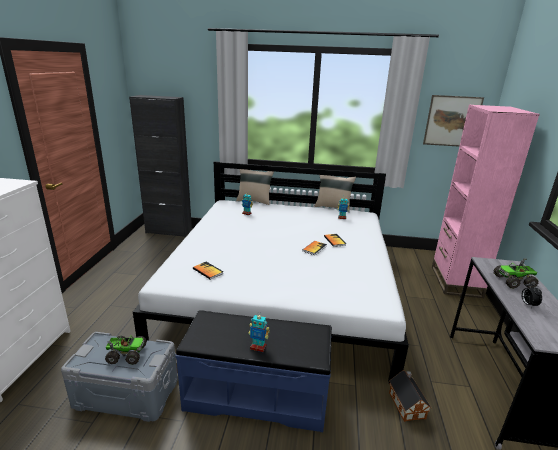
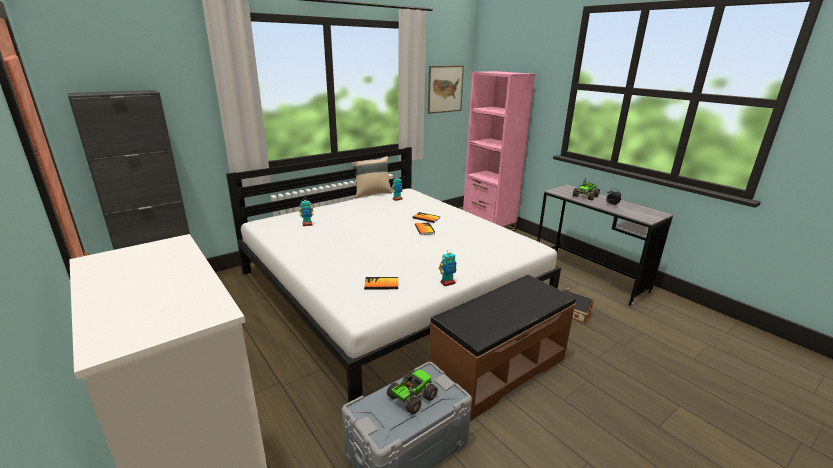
camera: 45 degrees left, 0 degrees up
blue bench [175,310,332,432] -> brown bench [429,275,576,421]
beige pillow [236,169,274,205] -> none
toy robot [249,312,270,352] -> toy robot moved to [439,249,457,286]

